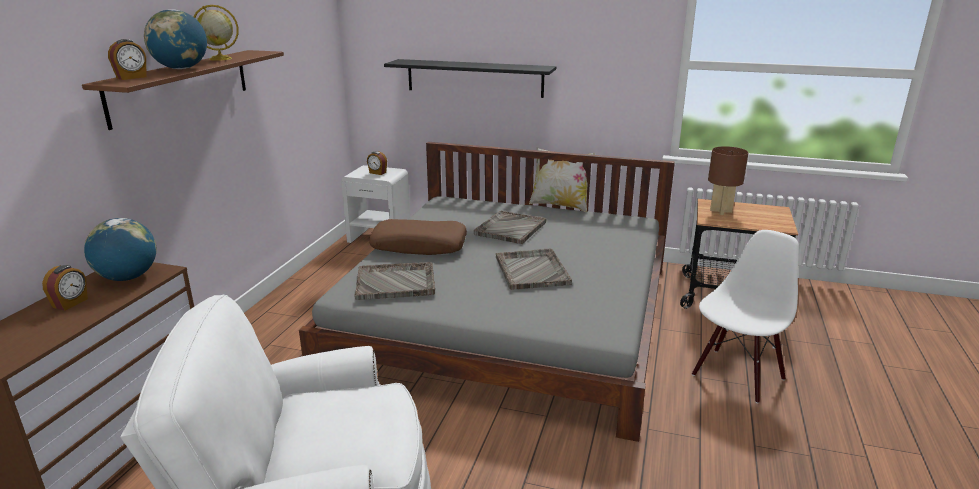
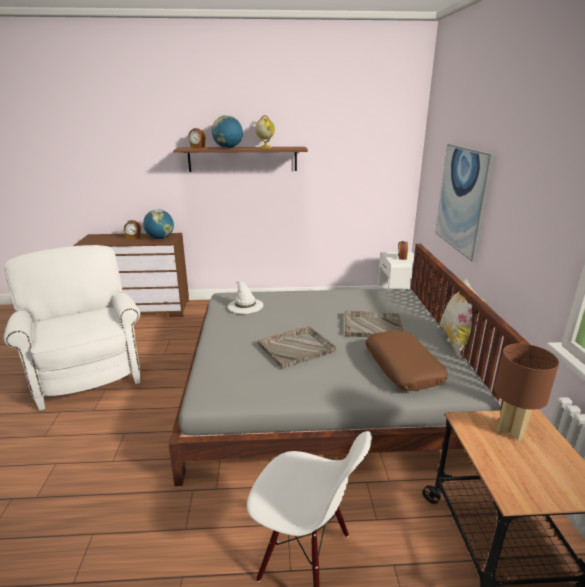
camera: 70 degrees right, 0 degrees up
grey tray [355,262,435,300] -> white hat [228,281,263,314]
brown pillow [370,219,467,255] -> brown pillow moved to [366,330,448,391]
black shelf [384,59,556,98] -> picture [435,144,496,262]

